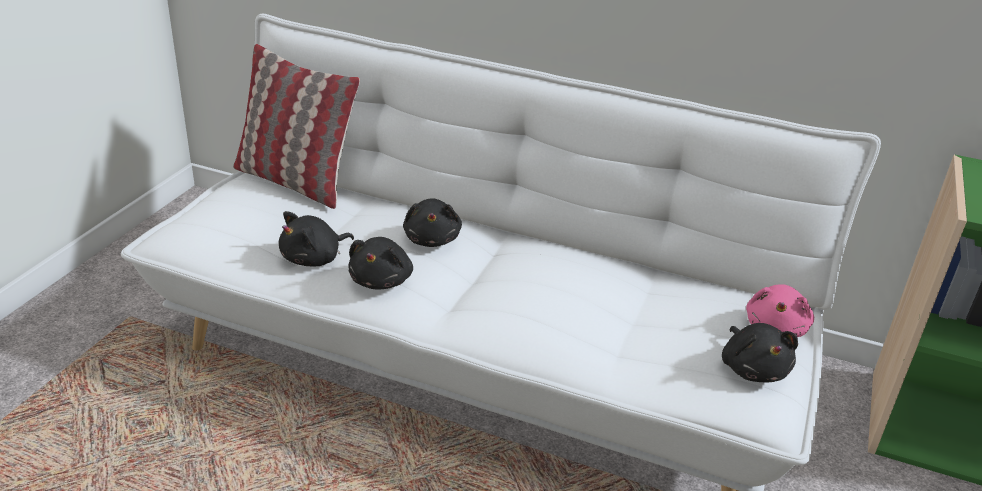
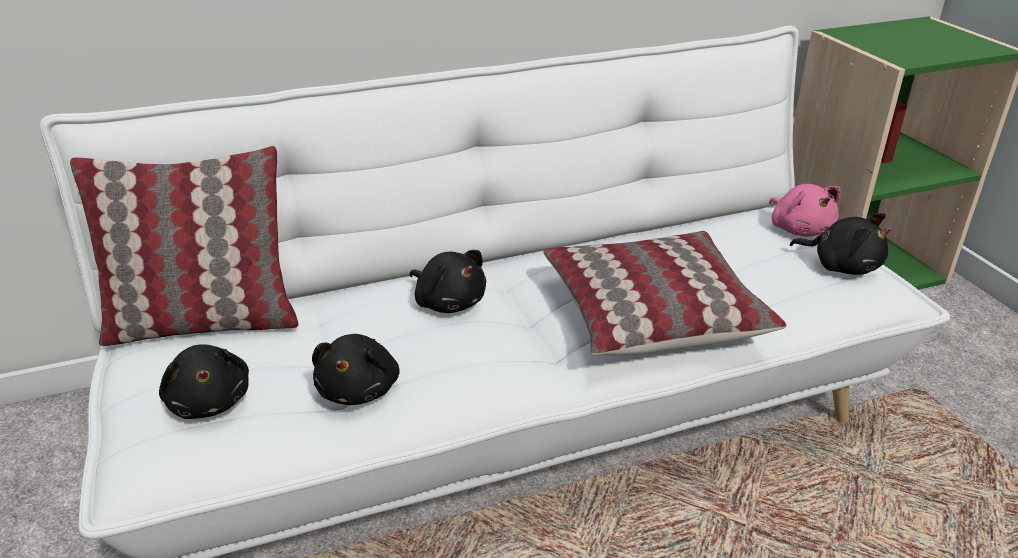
camera: 40 degrees left, 0 degrees up
black plush toy [349,237,413,290] -> black plush toy moved to [159,344,249,419]
none -> pillow [544,231,786,356]

